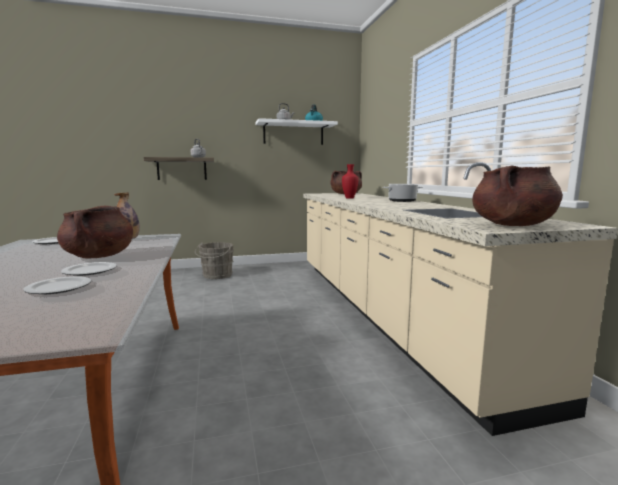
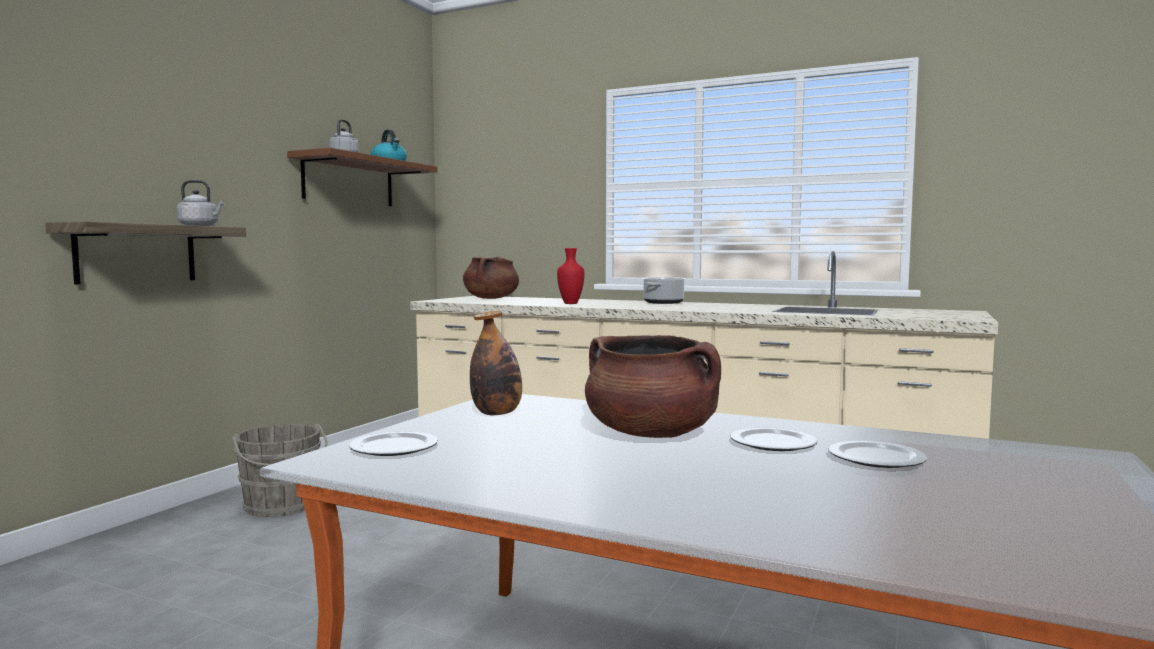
camera: 50 degrees left, 5 degrees down
white shelf [255,118,338,145] -> brown shelf [287,148,437,206]
brown cooking pot [472,166,563,226] -> none

